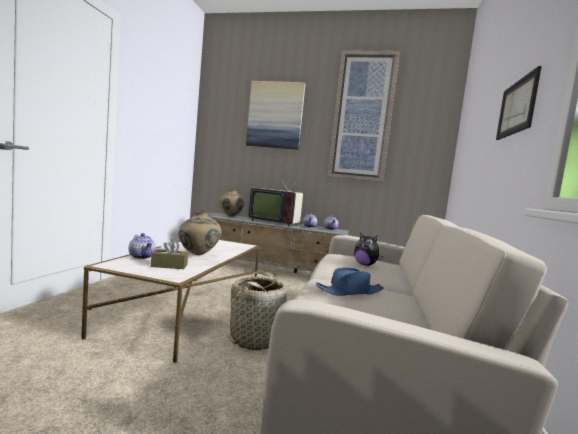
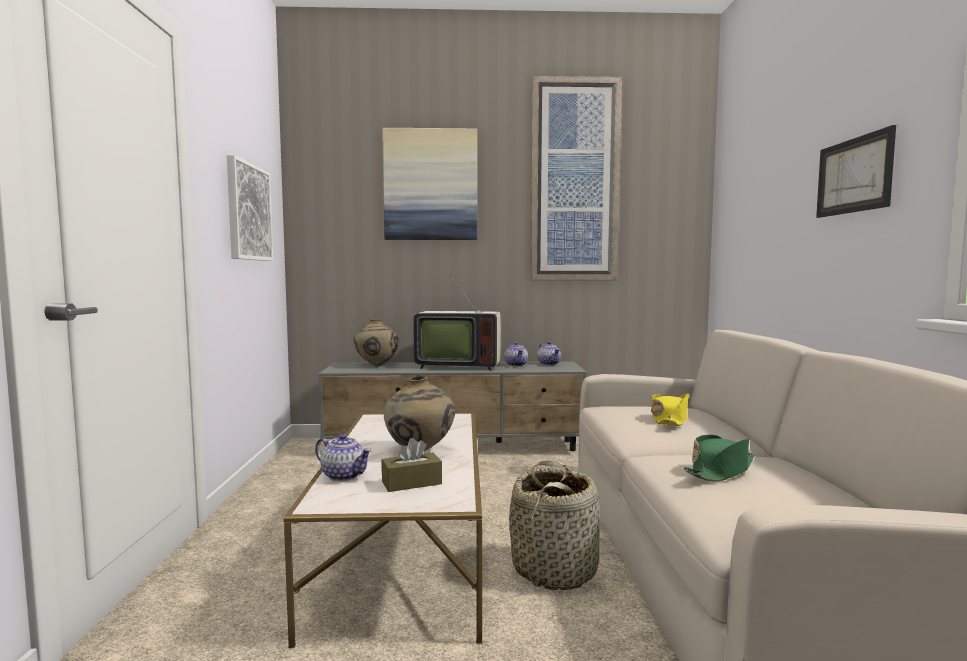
camera: 15 degrees left, 0 degrees up
blue hat [316,267,384,296] -> green hat [684,434,754,482]
plush toy [354,232,383,266] -> yellow hat [651,393,689,426]
none -> picture [227,155,273,261]

